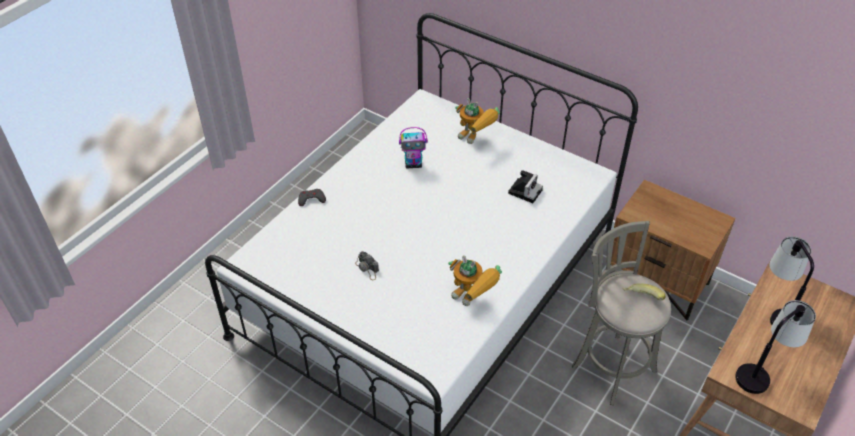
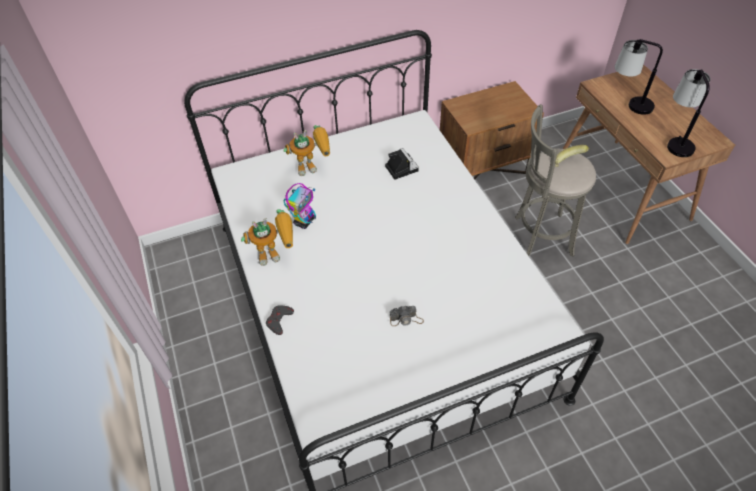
camera: 55 degrees left, 5 degrees up
toy robot [448,255,502,306] -> toy robot moved to [241,209,293,266]

